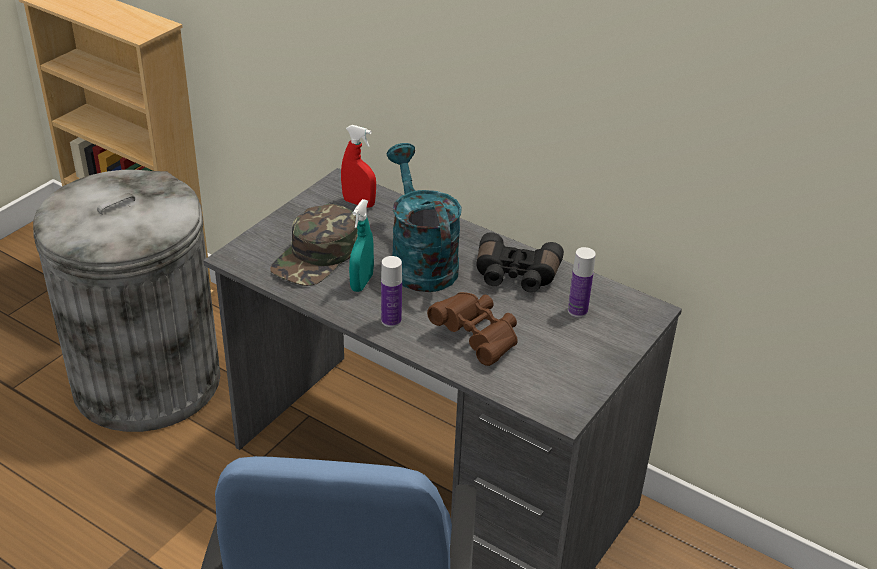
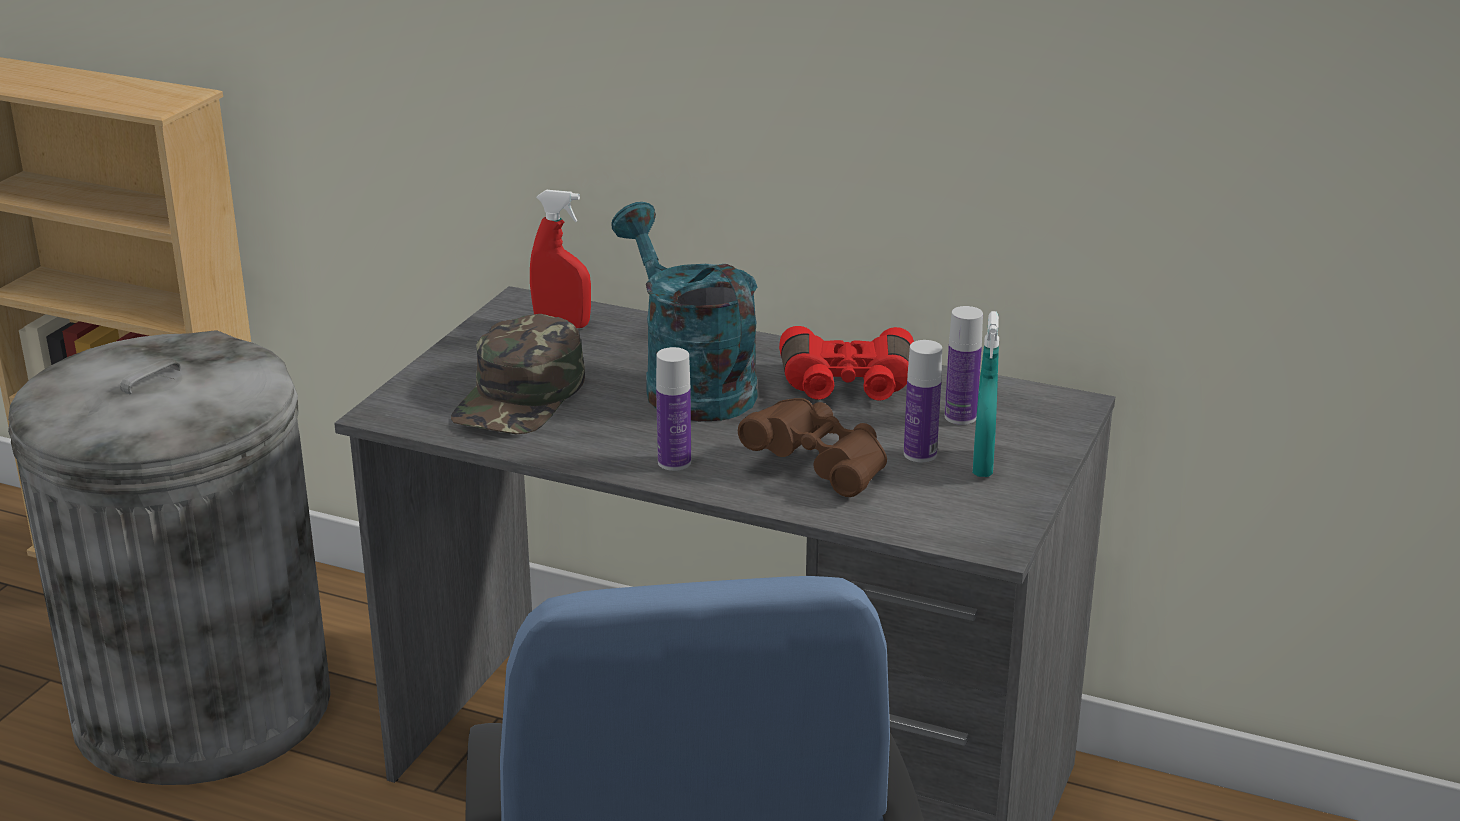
camera: 10 degrees left, 10 degrees down
turquoise spray bottle [349,199,374,292] -> turquoise spray bottle moved to [973,311,999,477]
black binoculars [476,232,564,293] -> red binoculars [779,326,914,401]
none -> bottle [904,340,942,462]

